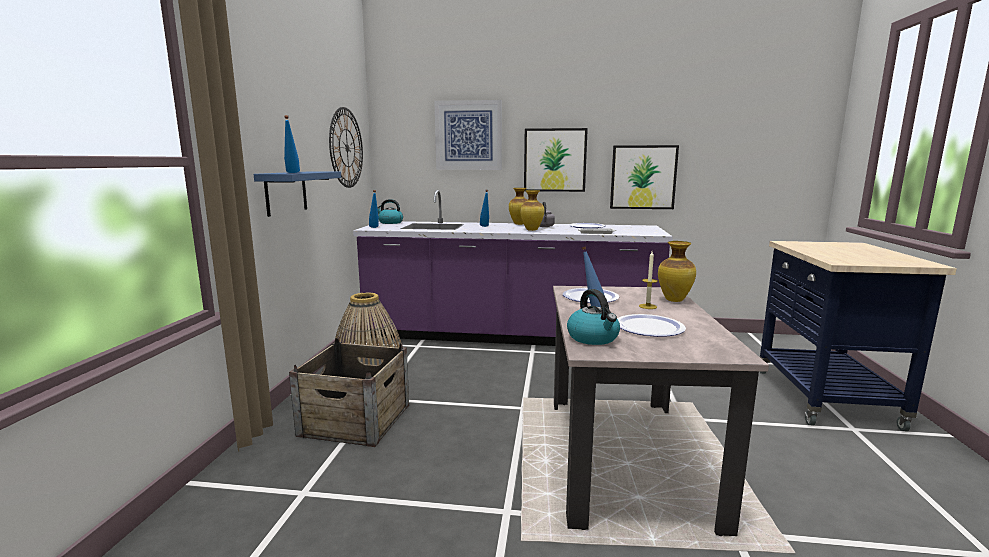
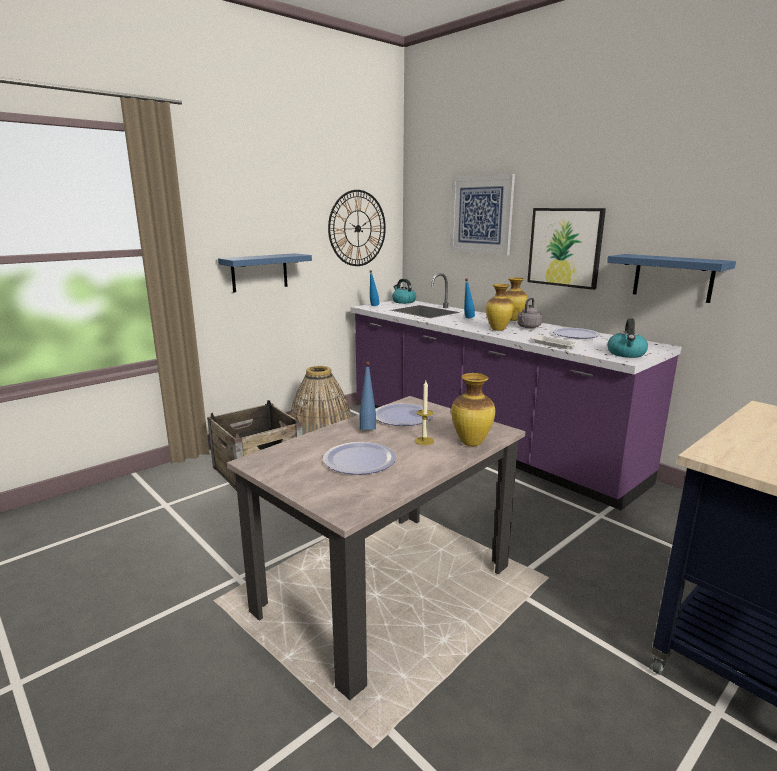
camera: 40 degrees right, 5 degrees up
blue bottle [284,115,300,173] -> none
kettle [567,289,620,345] -> kettle moved to [607,318,648,358]
picture [610,145,679,209] -> blue shelf [607,254,736,303]

